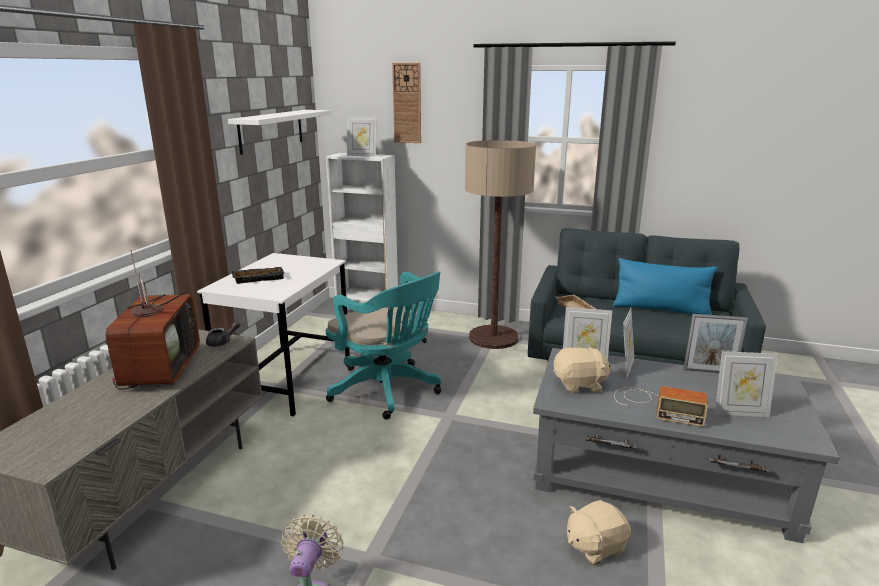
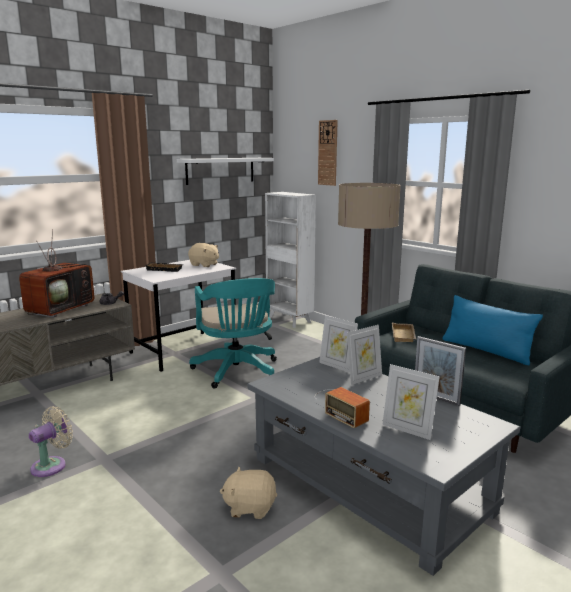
camera: 30 degrees right, 5 degrees down
picture frame [347,116,376,157] -> none
beige plush toy [553,345,612,393] -> beige plush toy moved to [188,243,219,267]

